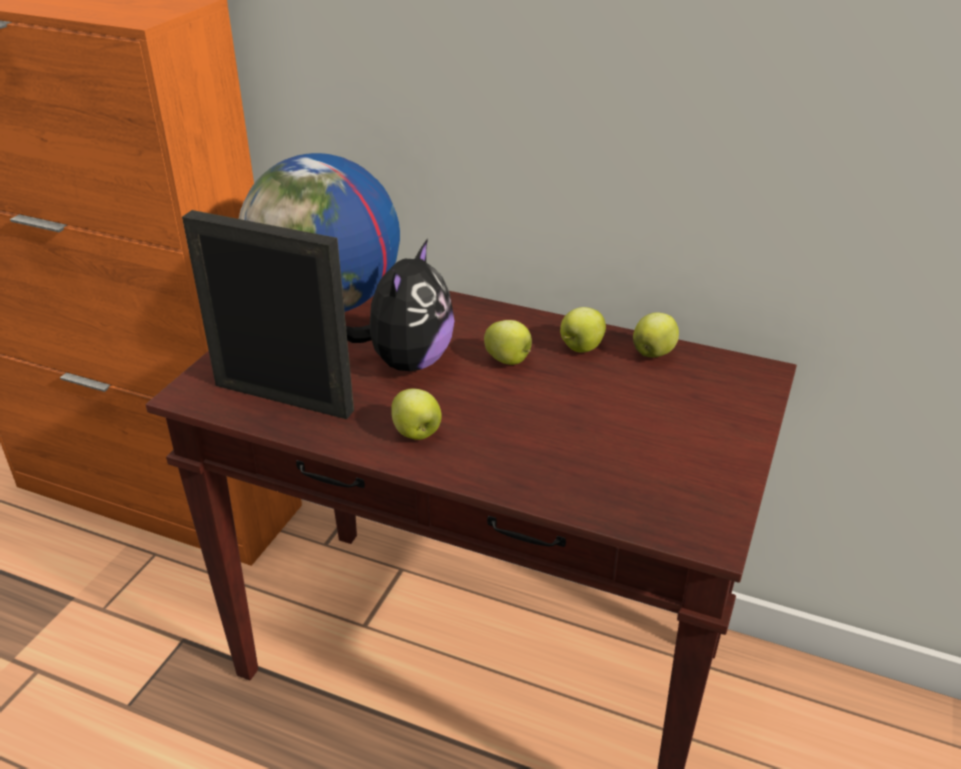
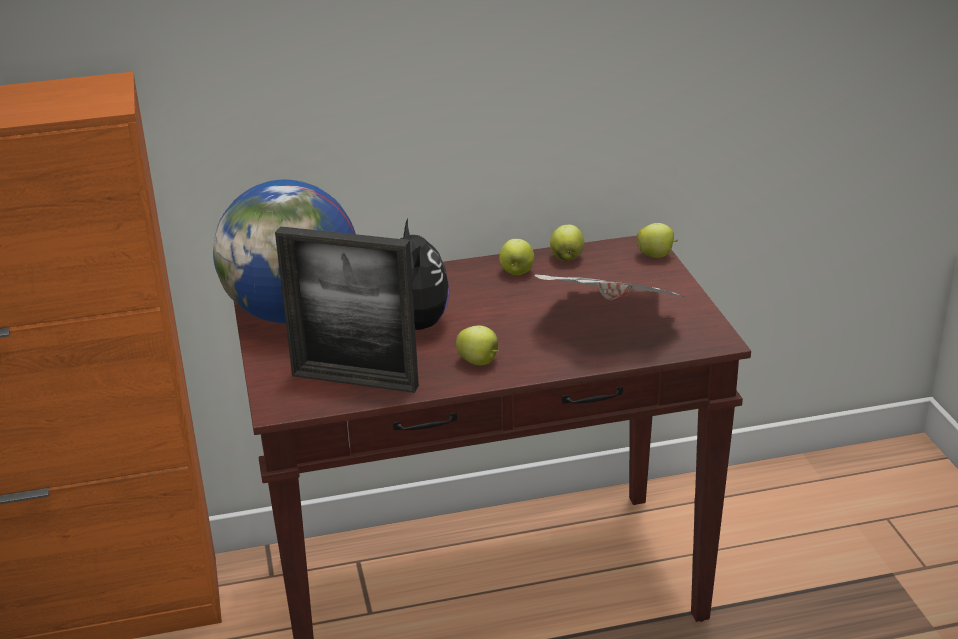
camera: 35 degrees left, 5 degrees down
picture frame [182,210,354,419] -> picture frame turned 150 degrees counterclockwise [275,226,419,393]
apple [484,320,532,365] -> apple moved to [637,223,678,258]
none -> newspaper [535,275,685,300]

